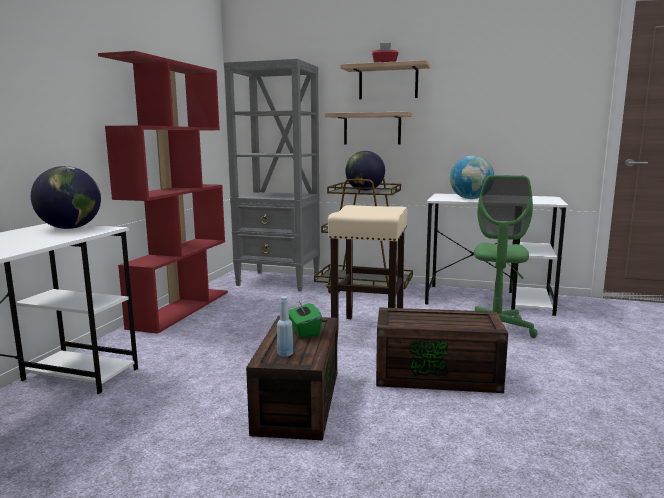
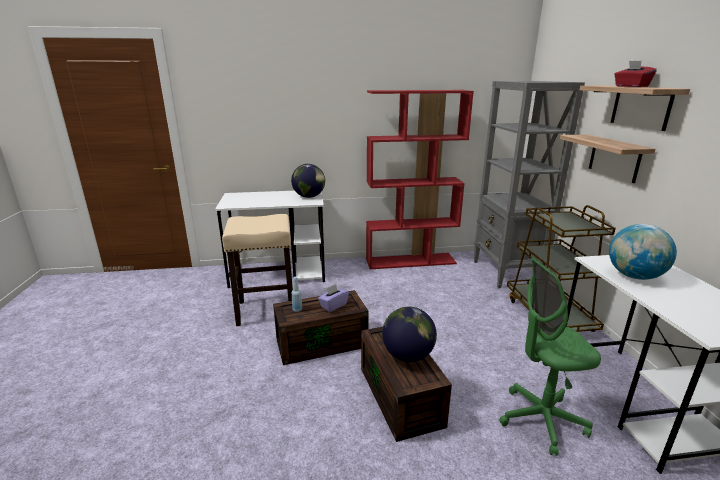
camera: 65 degrees right, 10 degrees up
green tissue box [288,301,322,338] -> purple tissue box [318,284,349,312]
beige stool [328,205,408,341] -> beige stool moved to [222,214,293,326]
globe [345,151,385,191] -> globe moved to [382,307,437,362]

